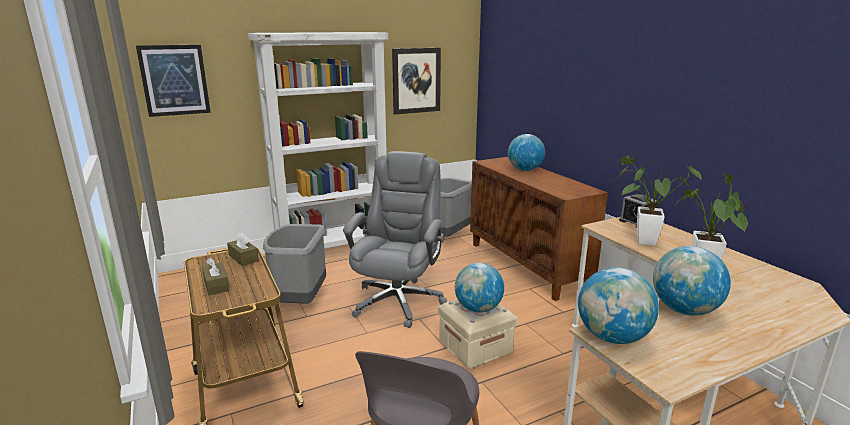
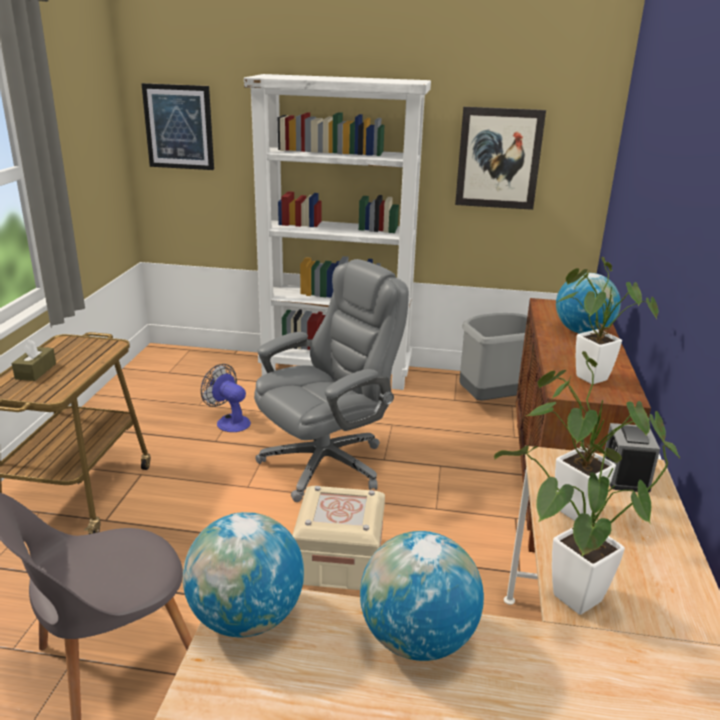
camera: 35 degrees right, 5 degrees up
brown tissue box [227,232,259,266] -> none
grey trash can [263,224,326,304] -> fan [201,364,251,432]
globe [455,263,504,313] -> none
none -> potted plant [556,257,658,384]

